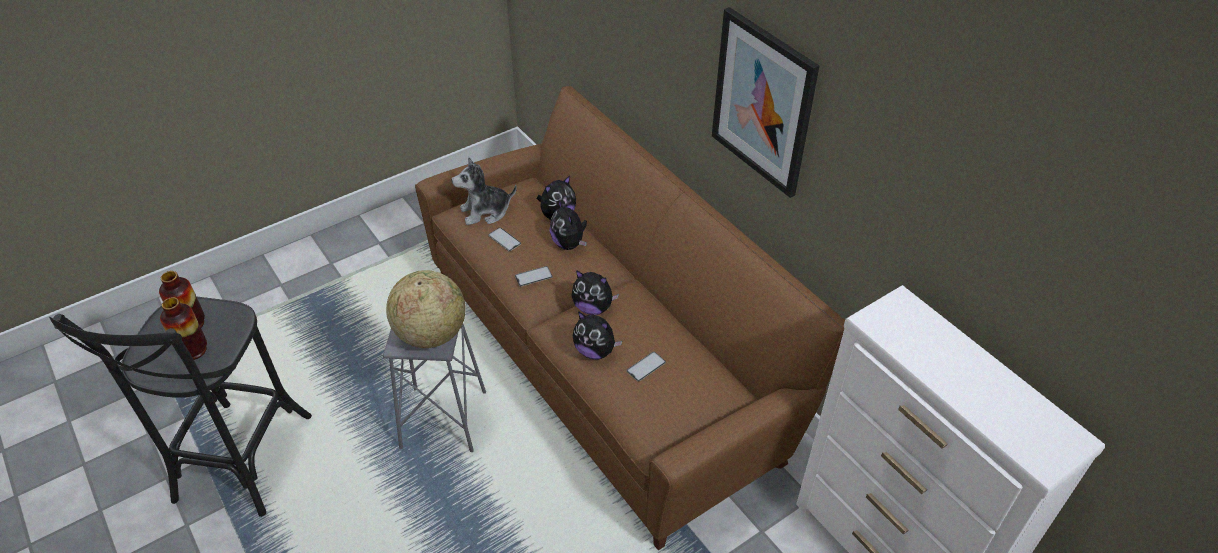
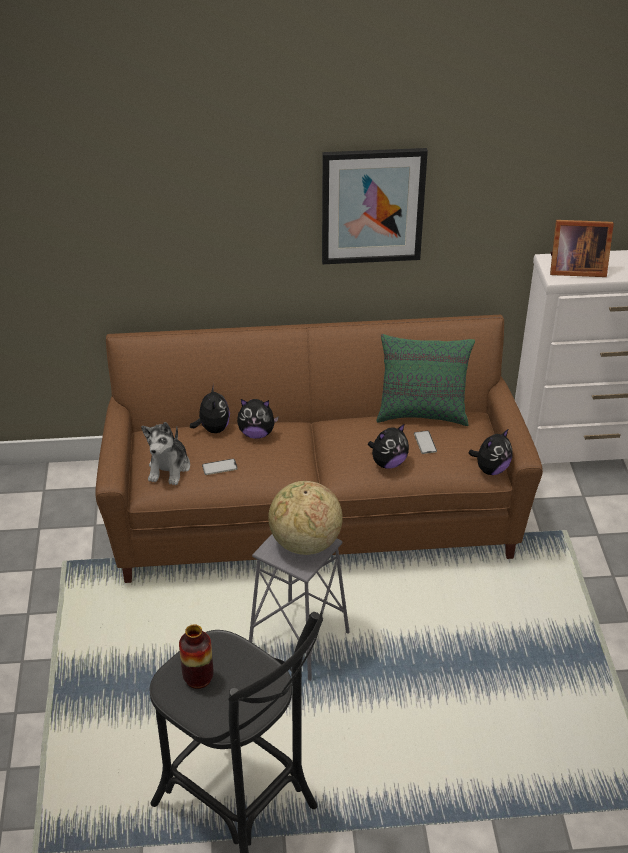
camera: 60 degrees left, 5 degrees down
vase [160,297,207,360] -> none
phone [515,266,553,287] -> none
plush toy [571,270,619,315] -> plush toy moved to [469,429,513,475]
none -> green pillow [377,334,475,426]
none -> picture frame [550,220,614,277]

